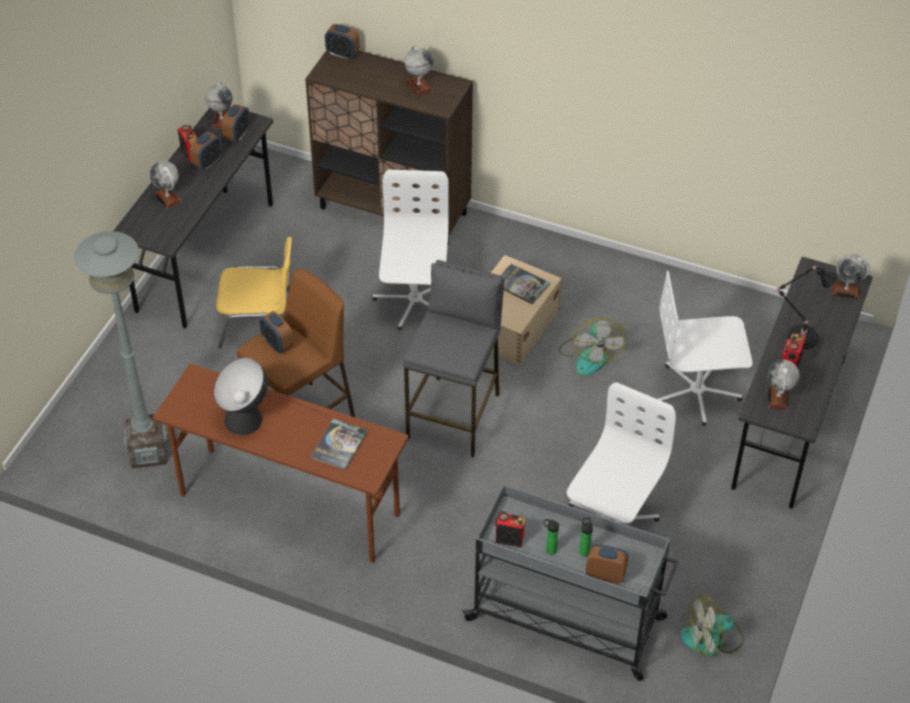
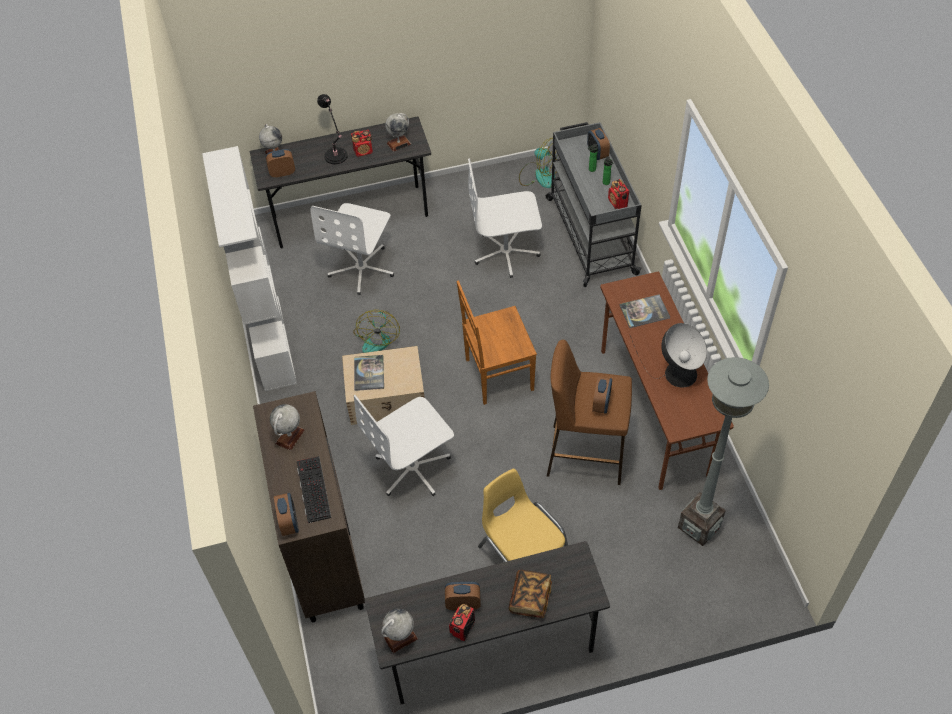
camera: 125 degrees left, 5 degrees up
globe [150,161,182,209] -> book [509,570,552,618]
alarm clock [222,104,250,142] -> alarm clock moved to [266,149,295,178]
grey stool [402,260,504,457] -> brown chair [457,280,537,405]
fan [559,318,626,376] -> fan turned 135 degrees clockwise [353,310,400,353]
white office chair [658,271,753,426] -> white office chair turned 60 degrees clockwise [310,203,394,295]
none -> white bookcase [202,146,297,391]
none -> keyboard [297,456,331,523]

